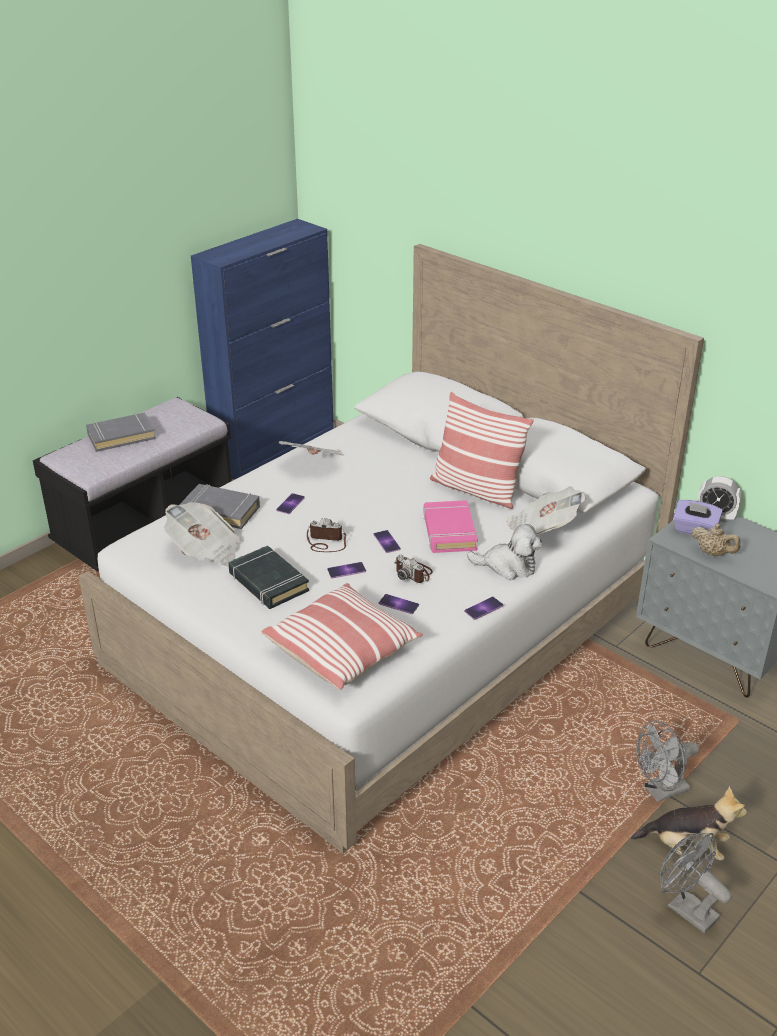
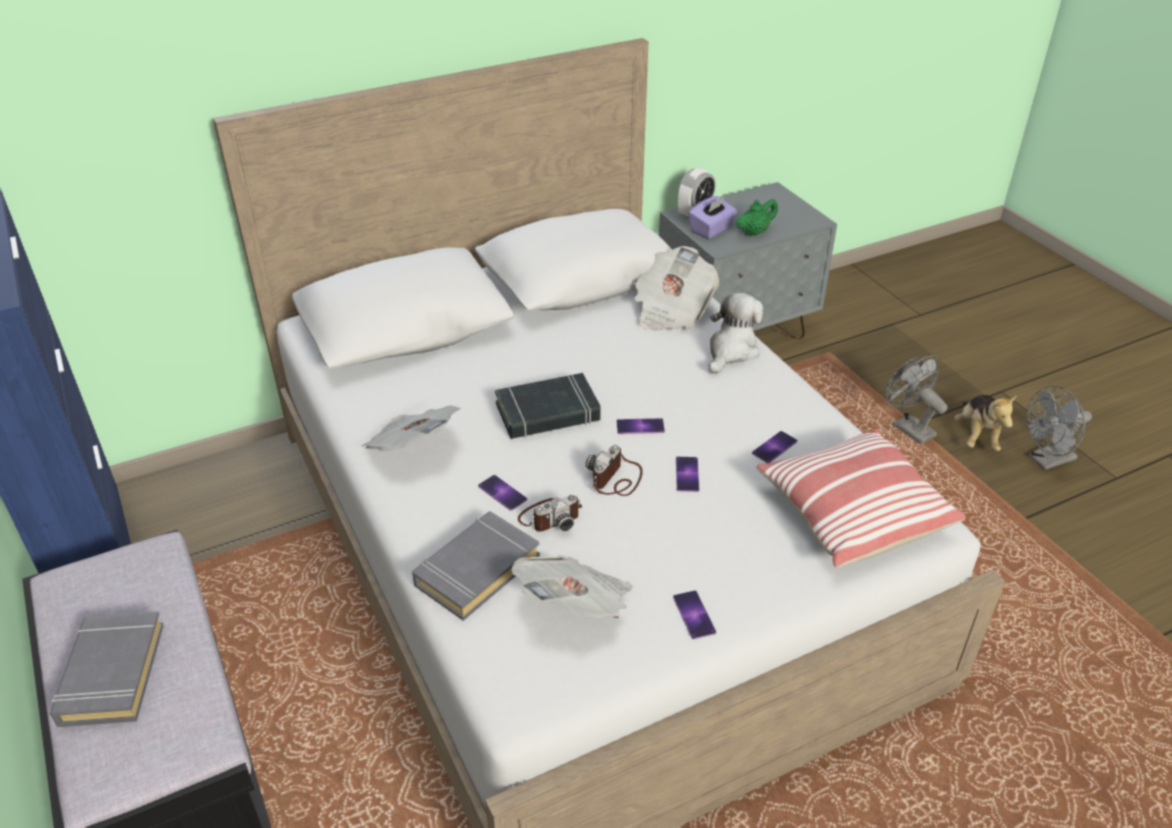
camera: 70 degrees left, 5 degrees up
black book [228,545,309,609] -> black book moved to [495,373,601,439]
camera [394,555,433,583] -> camera moved to [518,494,582,532]
pink book [424,500,478,553] -> none
pillow [430,392,534,509] -> none
phone [464,597,503,620] -> phone moved to [673,590,716,639]
plush toy [631,786,747,861] -> plush toy turned 150 degrees clockwise [955,395,1017,451]
grey fan [636,720,699,802] -> grey fan turned 150 degrees clockwise [886,355,948,444]
beige teapot [691,523,740,556] -> green teapot [736,199,778,237]

